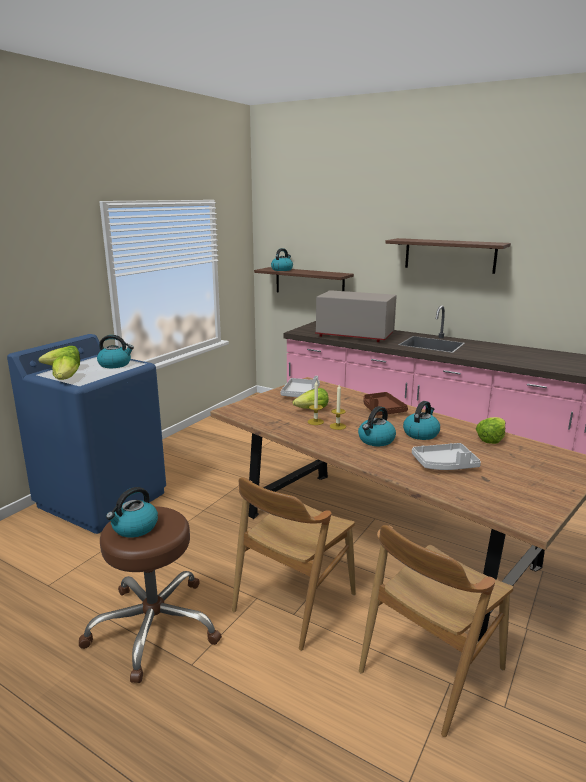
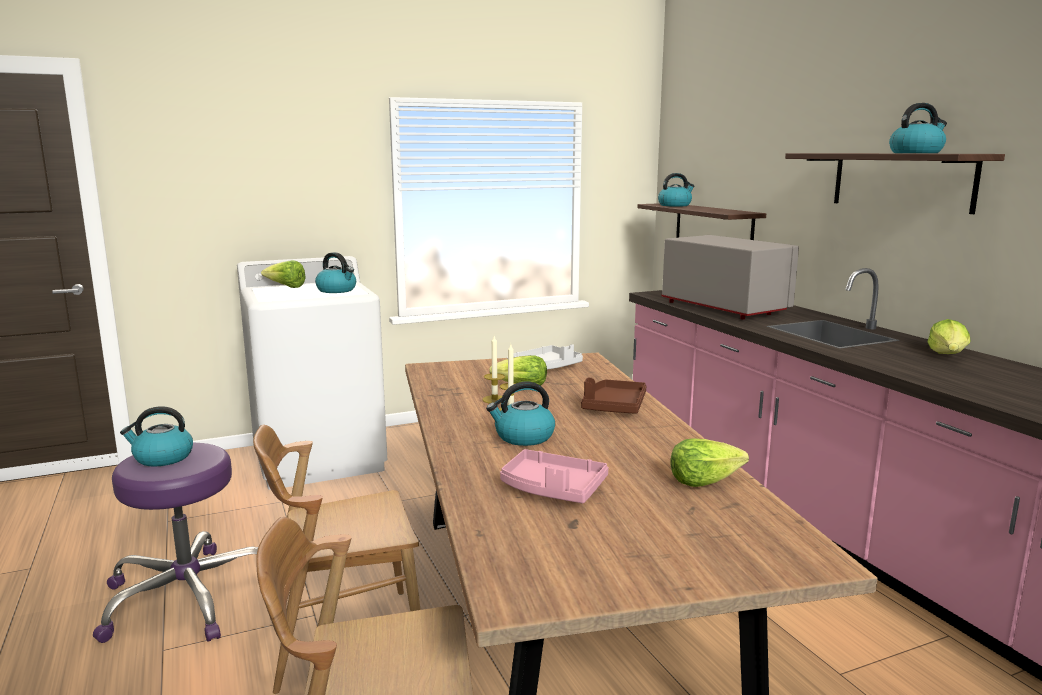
camera: 35 degrees right, 5 degrees down
blue washing machine [7,334,166,534] -> white washing machine [237,256,387,490]
lettuce [52,355,79,380] -> lettuce moved to [927,319,971,354]
brown stool [79,506,222,683] -> purple stool [93,443,258,643]
kettle [403,401,440,440] -> kettle moved to [889,103,947,153]
grey tray [412,443,481,470] -> pink tray [500,449,609,504]

